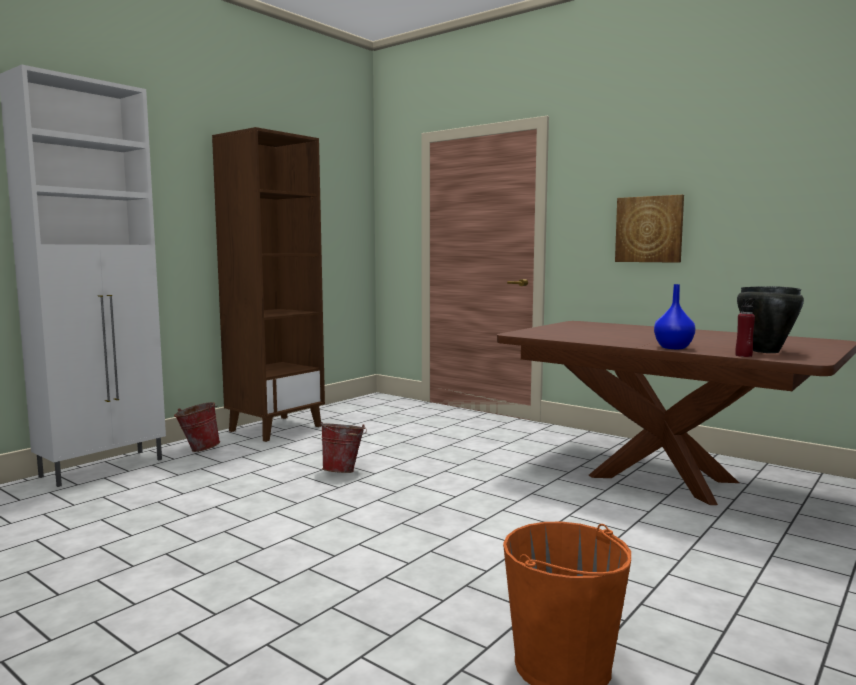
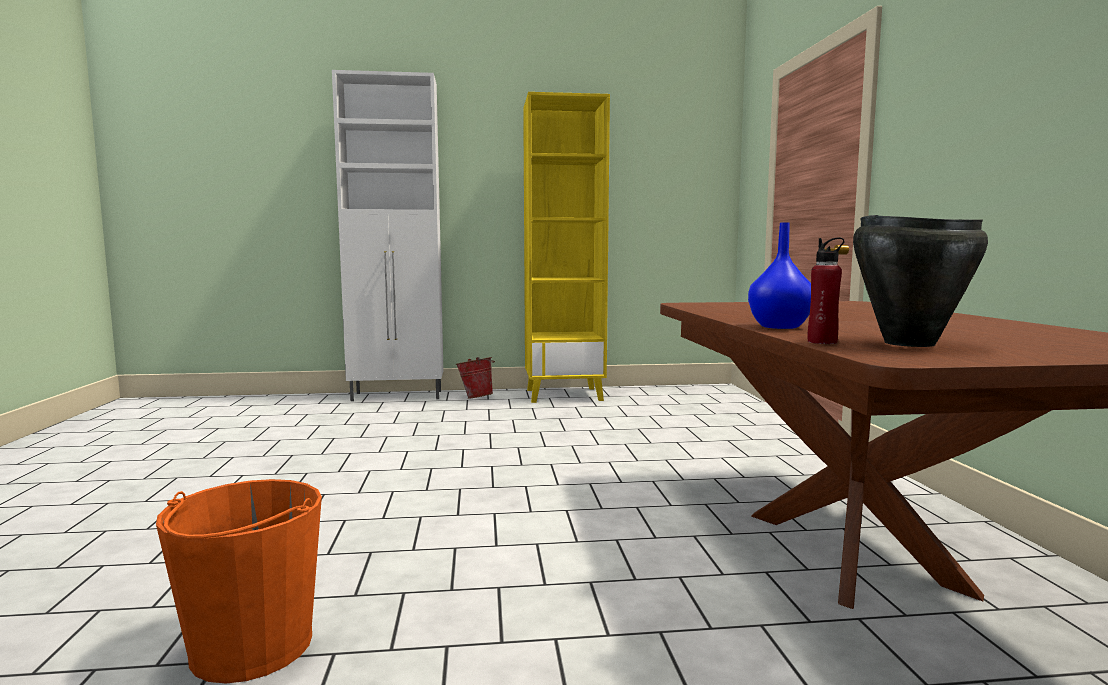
camera: 45 degrees right, 0 degrees up
brown bookcase [212,127,325,442] -> yellow bookcase [523,92,610,403]
bucket [320,422,367,473] -> none
picture [615,195,684,263] -> none

